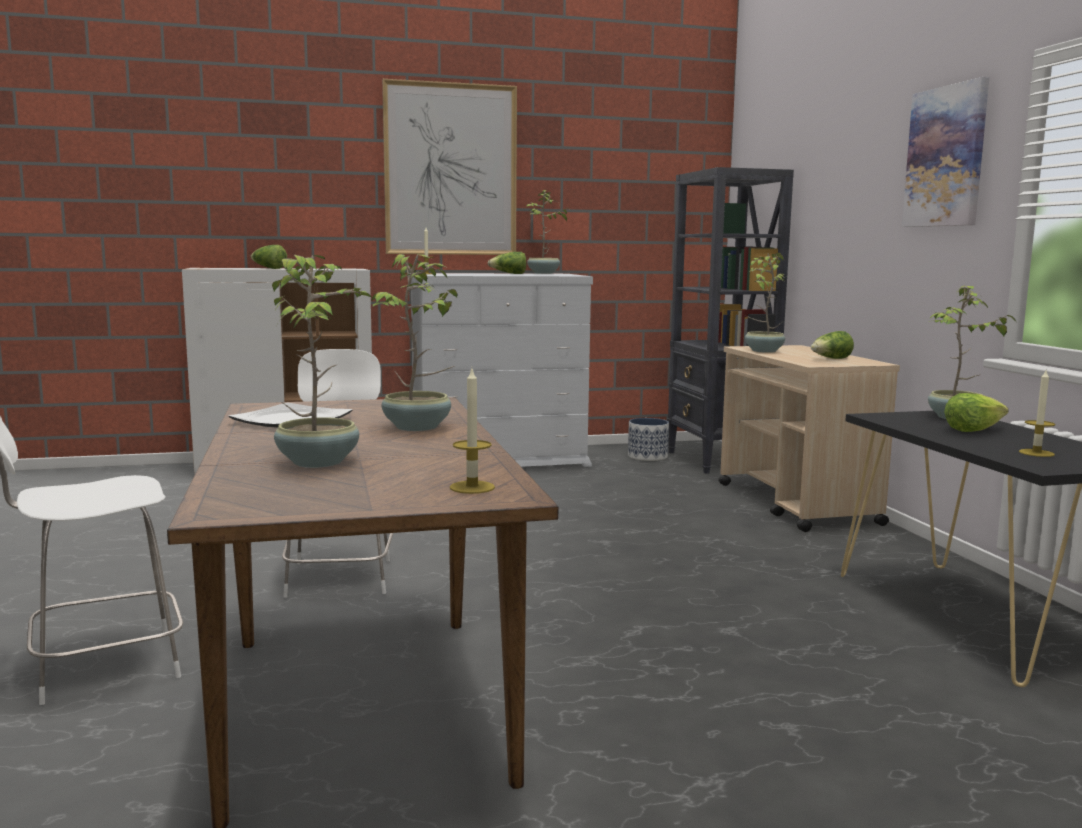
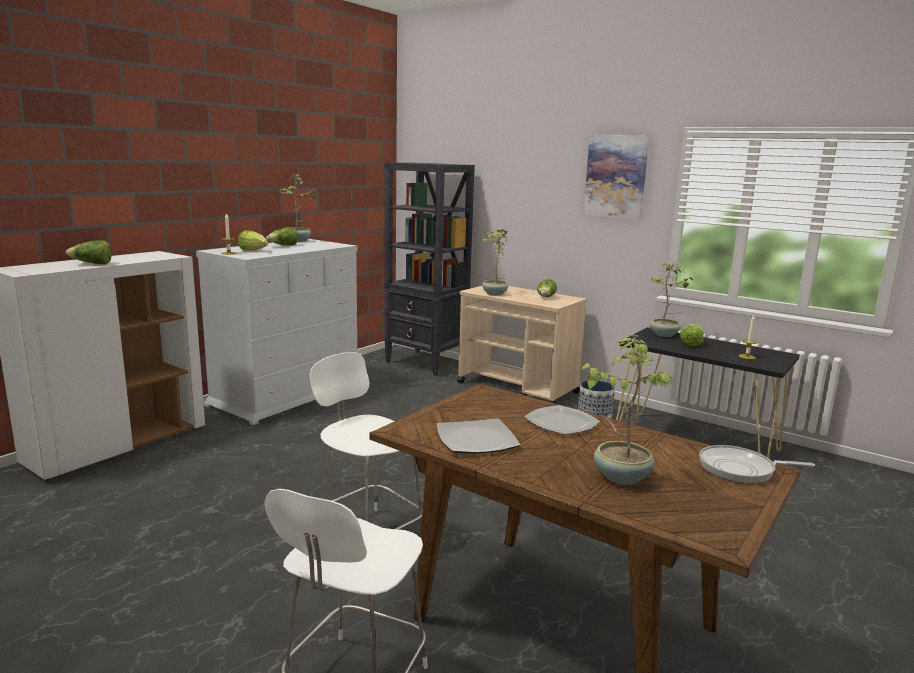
camera: 40 degrees left, 5 degrees up
potted plant [370,254,458,431] -> plate [524,405,600,435]
picture [382,79,517,255] -> none
candle [450,369,495,494] -> frying pan [699,445,815,484]
planter [628,418,669,461] -> planter moved to [578,380,615,418]
none -> lettuce [238,230,268,251]

